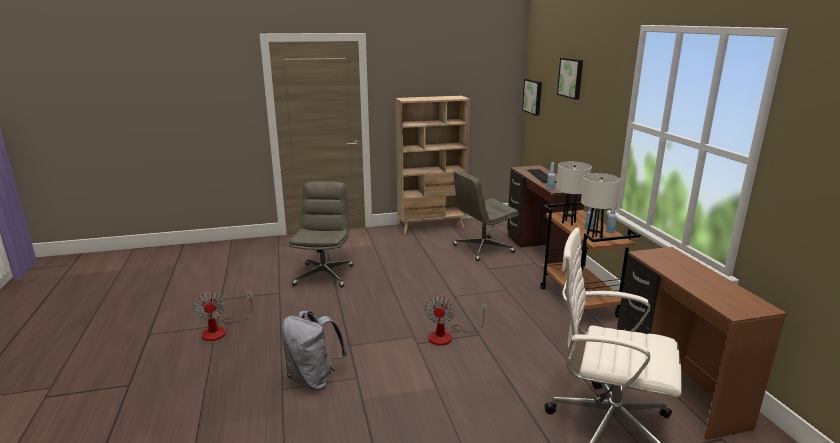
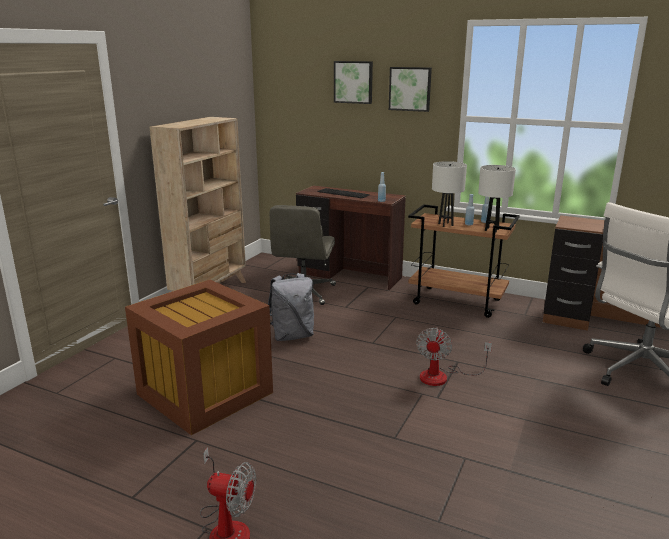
camera: 50 degrees left, 0 degrees up
grey backpack [281,311,347,390] -> grey backpack moved to [268,273,314,341]
grey office chair [289,181,354,288] -> brown storage box [125,280,273,435]
fan [425,295,487,345] -> fan turned 60 degrees clockwise [416,328,492,386]
picture [522,79,542,116] -> picture moved to [389,67,432,112]

